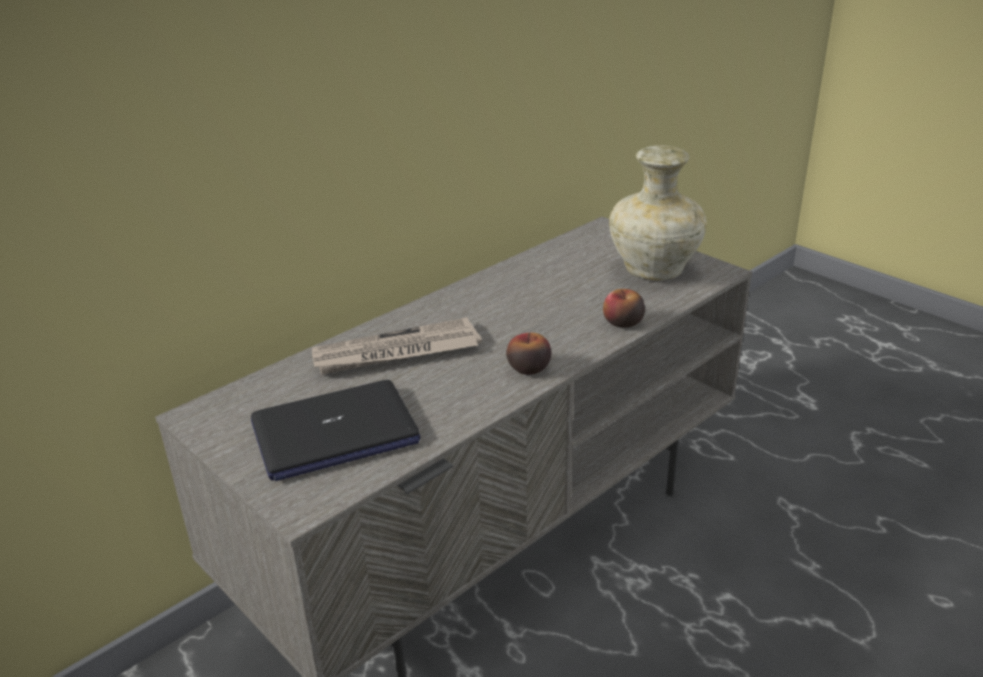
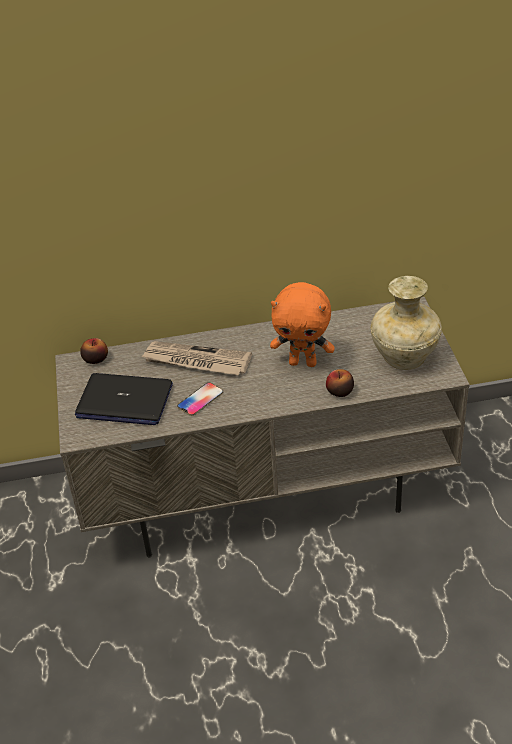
camera: 35 degrees right, 10 degrees up
apple [506,332,551,375] -> apple moved to [80,338,108,364]
none -> phone [177,382,223,416]
none -> orange plush toy [270,282,335,367]

